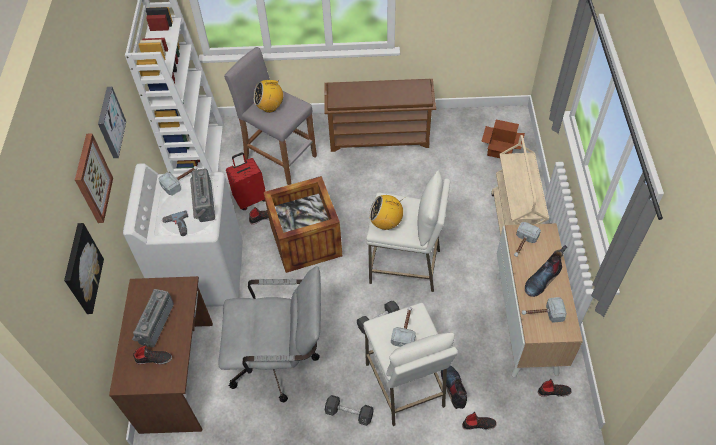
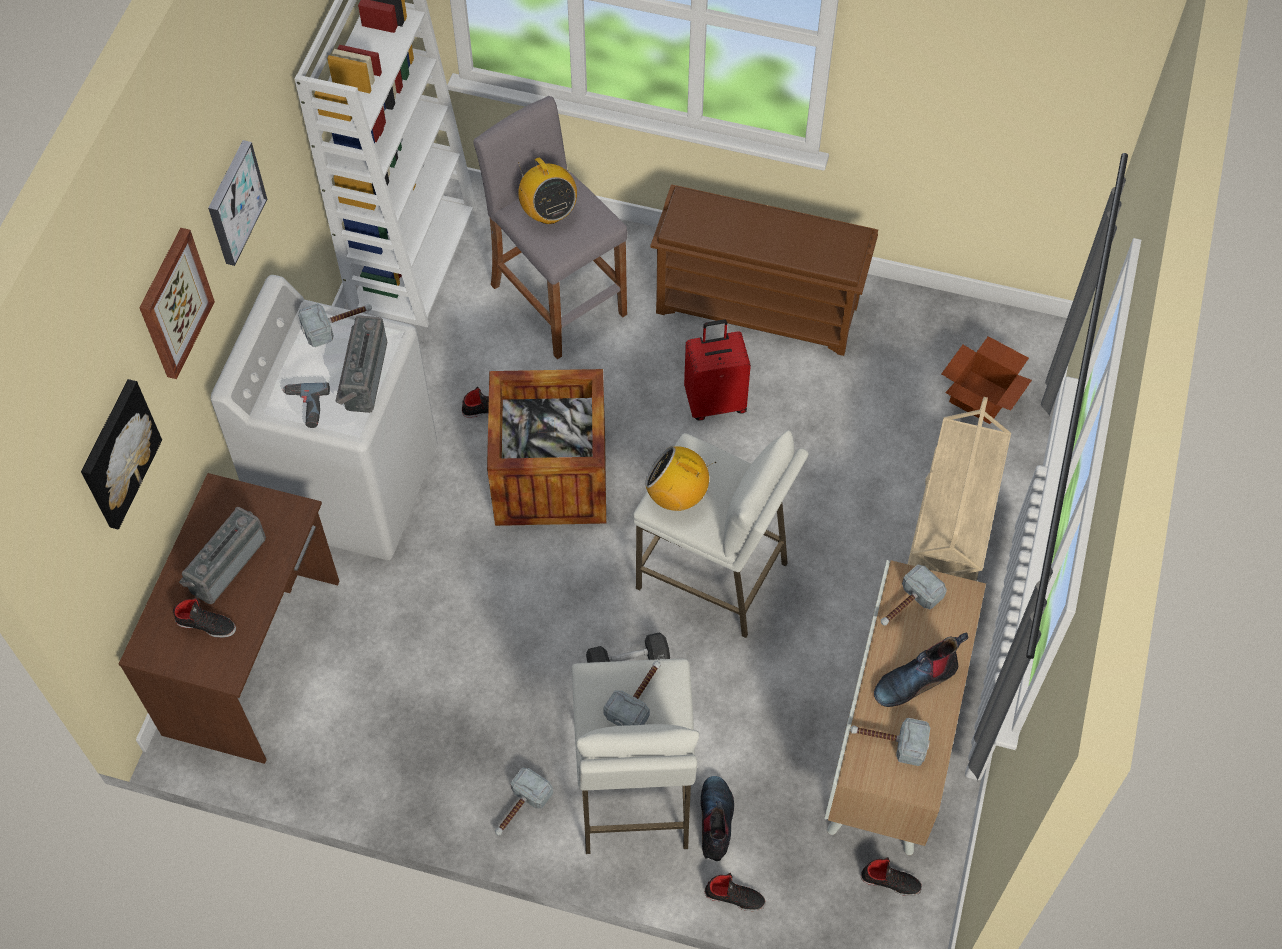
camera: 15 degrees right, 5 degrees up
grey office chair [219,266,321,402] -> none
red suitcase [226,152,266,210] -> red suitcase moved to [684,320,751,421]
radio [253,77,283,113] -> radio turned 120 degrees counterclockwise [518,158,577,224]
black dumbbell [325,395,374,426] -> hammer [495,768,553,835]

